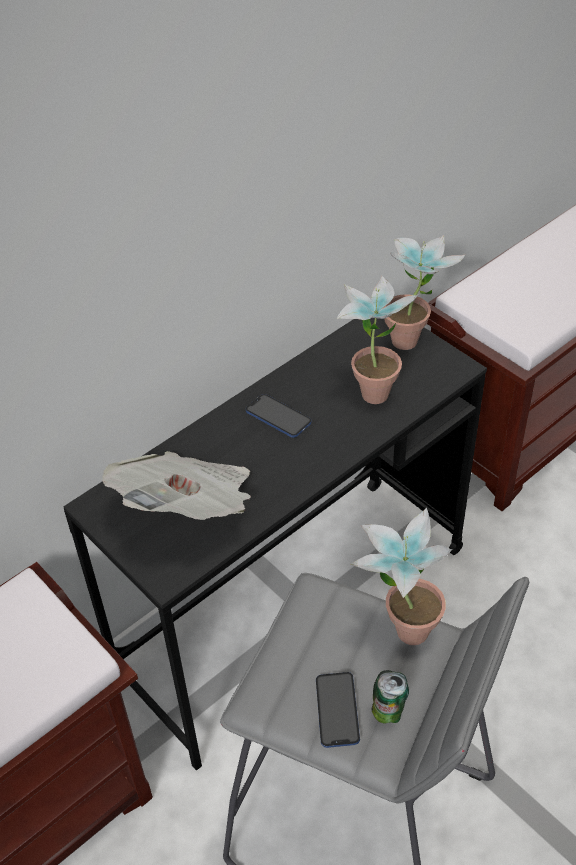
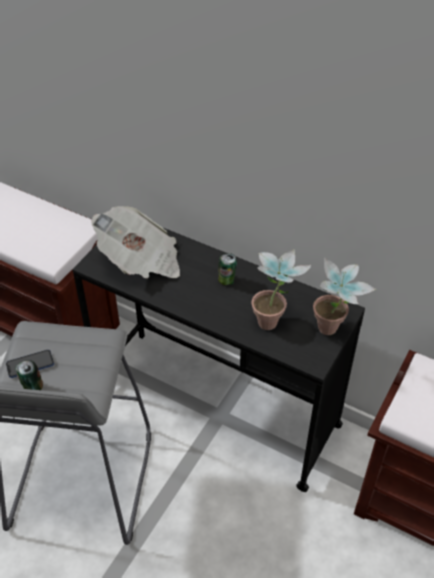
camera: 70 degrees right, 0 degrees up
phone [246,394,311,438] -> can [218,254,237,285]
potted plant [351,507,453,645] -> none

